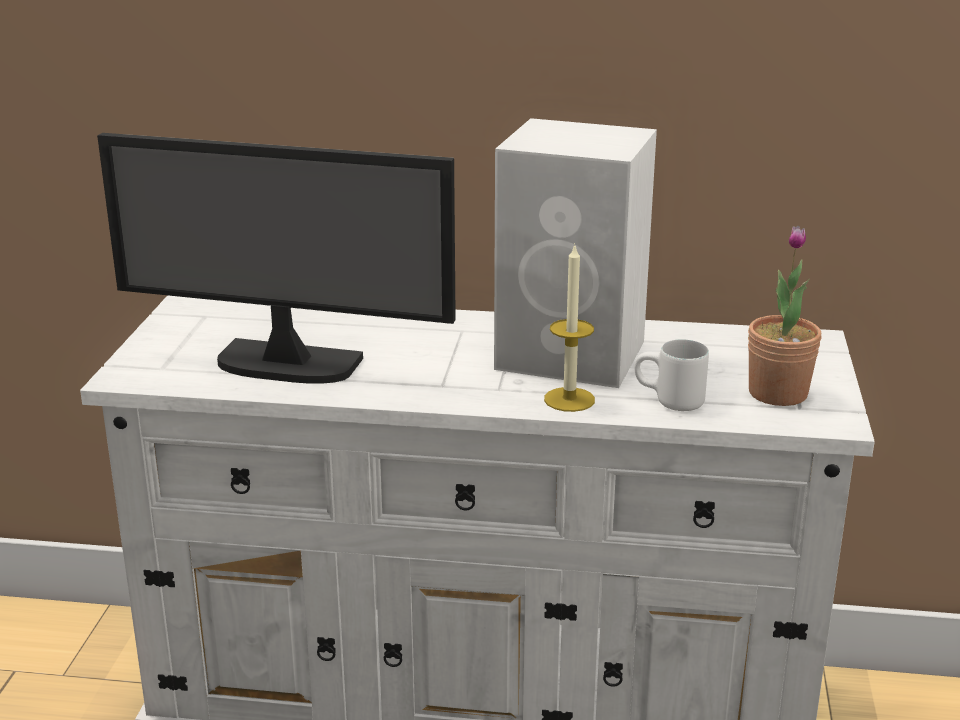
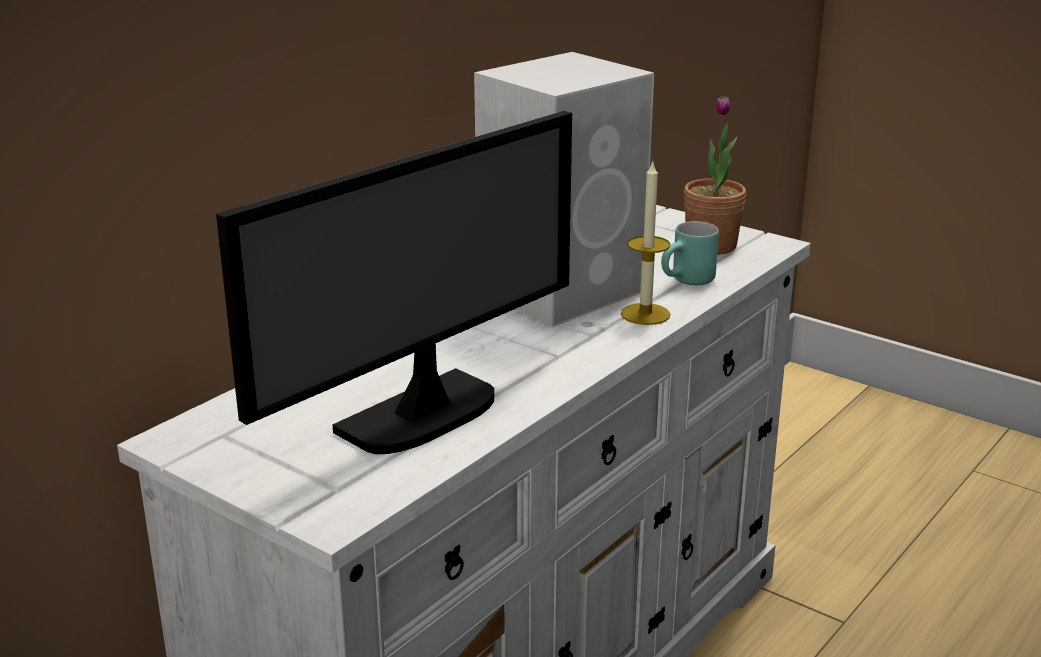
camera: 60 degrees left, 0 degrees up
white mug [634,339,709,411] -> turquoise mug [661,221,719,285]

